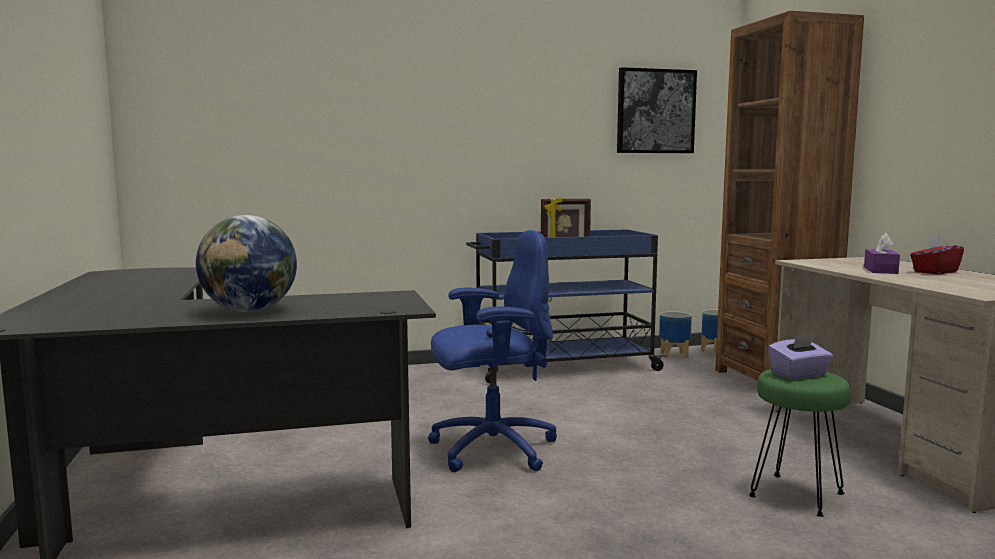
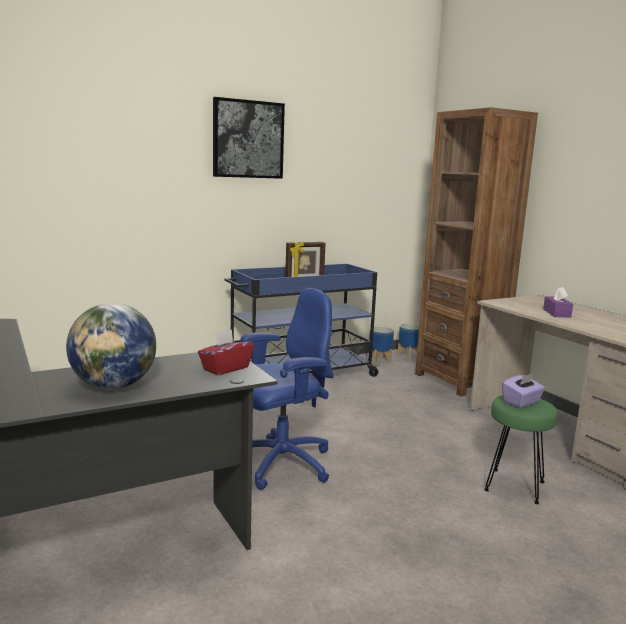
camera: 15 degrees left, 5 degrees up
picture [617,67,697,153] -> picture moved to [213,97,285,179]
red tissue box [910,235,964,274] -> red tissue box moved to [198,329,254,375]

